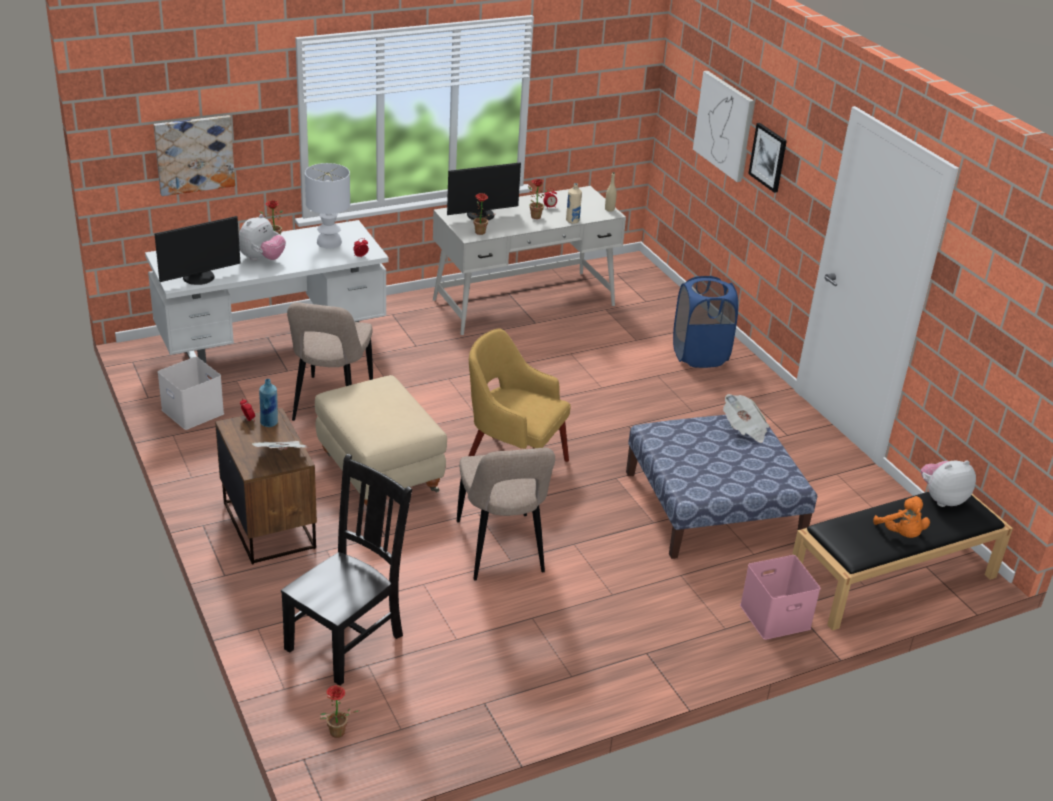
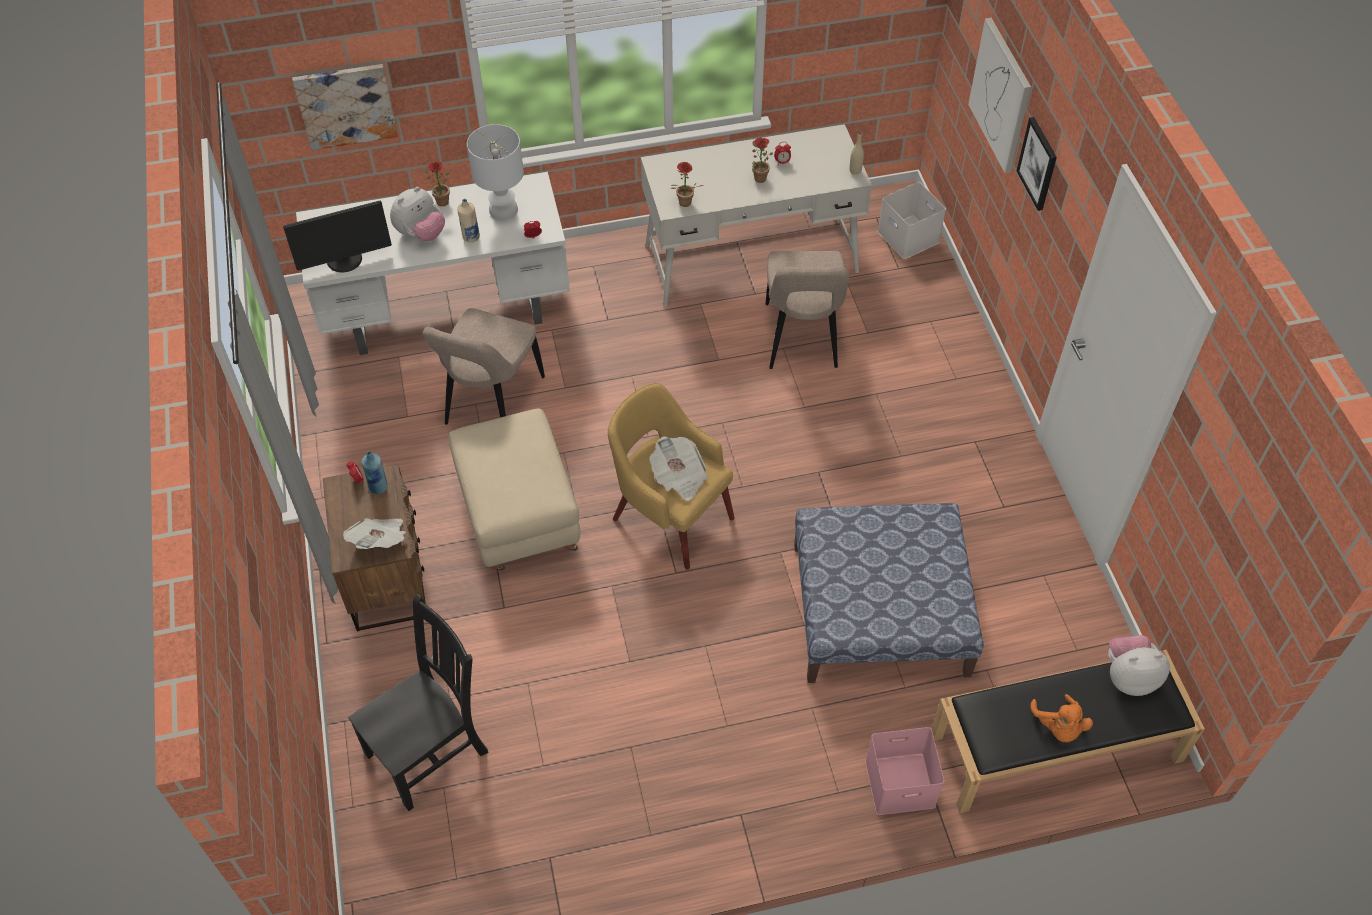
camera: 15 degrees right, 20 degrees up
white storage box [157,357,224,430] -> white storage box moved to [877,182,946,259]
potted plant [320,685,359,738] -> none
monitor [447,162,521,220] -> none
beige chair [457,448,555,581] -> beige chair moved to [766,251,850,369]
beige bottle [566,183,582,224] -> beige bottle moved to [457,199,480,243]
blue laundry basket [673,276,738,368] -> none
newspaper [723,394,769,443] -> newspaper moved to [649,436,709,501]

